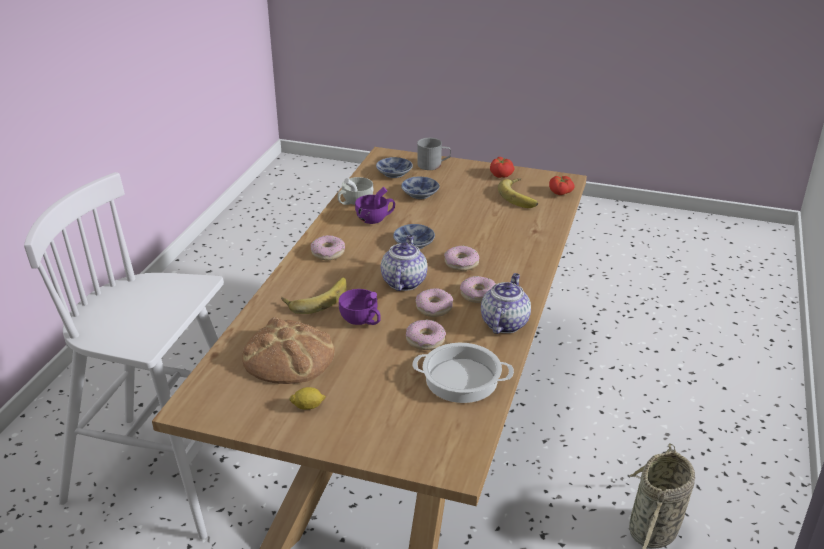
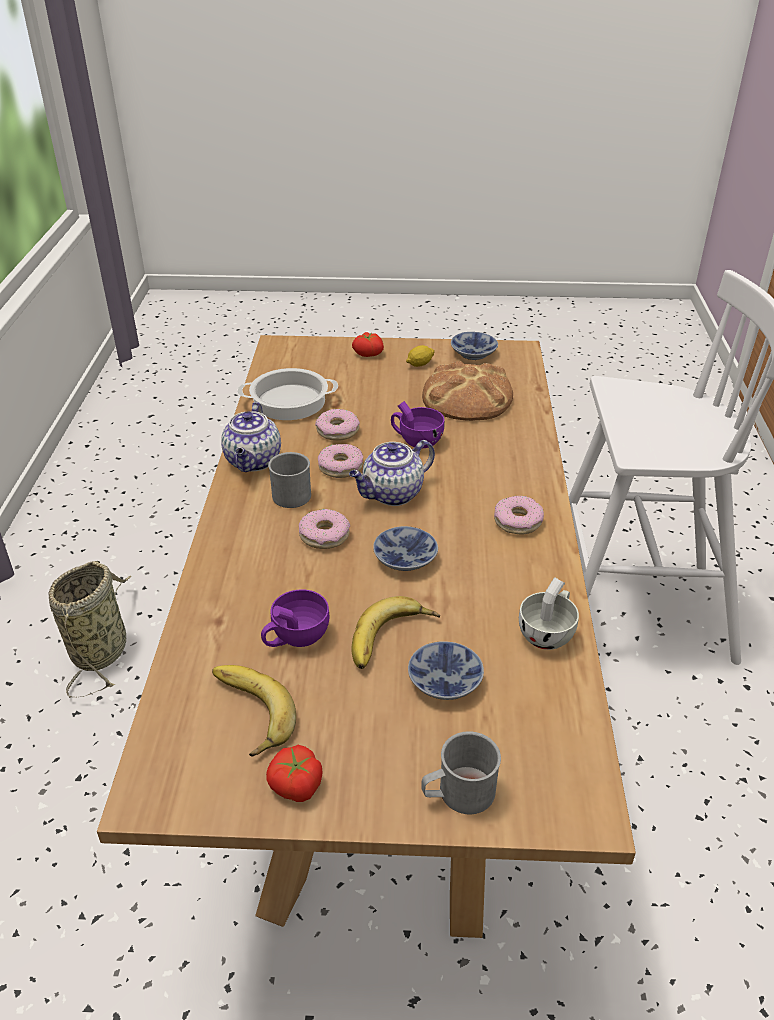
camera: 165 degrees right, 5 degrees up
banana [281,277,347,314] -> banana moved to [351,596,440,669]
purple cup [355,187,395,224] -> purple cup moved to [261,589,330,647]
bowl [376,157,413,178] -> bowl moved to [451,332,498,360]
teapot [381,235,428,291] -> teapot turned 60 degrees clockwise [349,440,435,506]
donut [460,276,496,303] -> grey mug [268,452,311,508]
tomato [549,176,575,195] -> tomato moved to [352,332,384,357]

